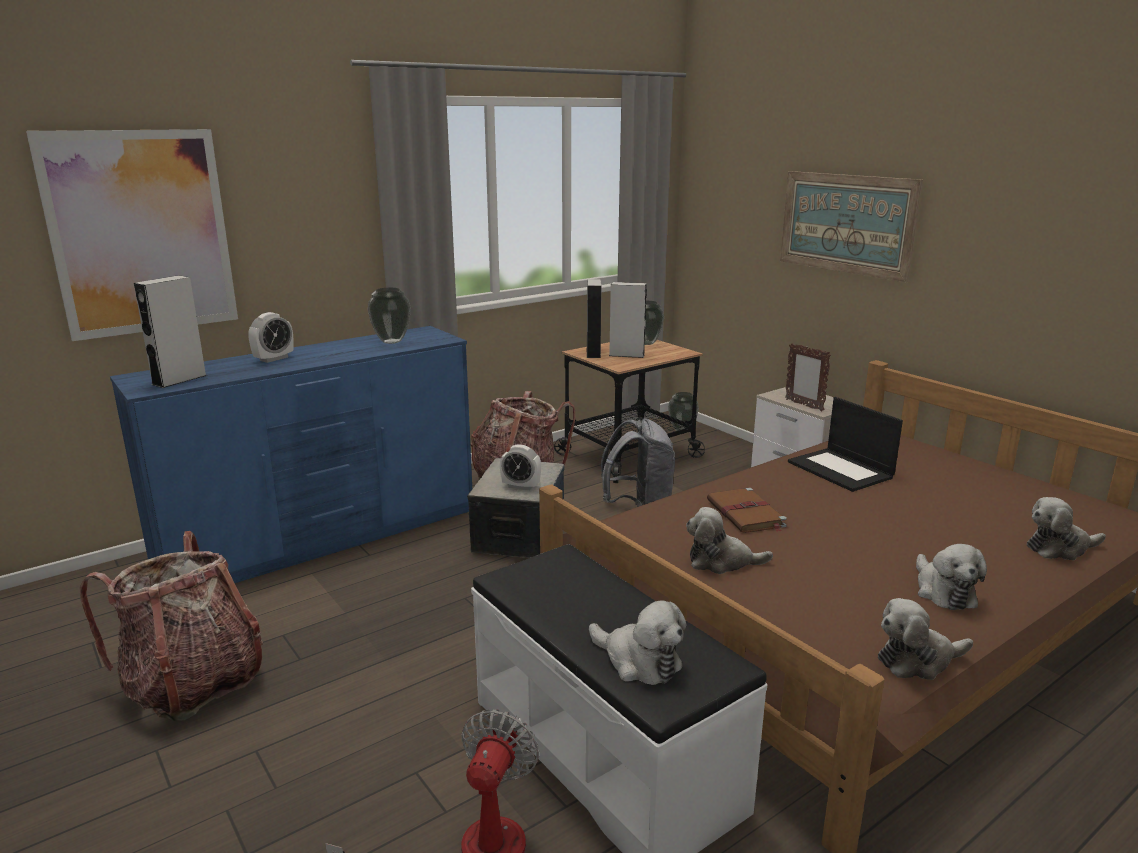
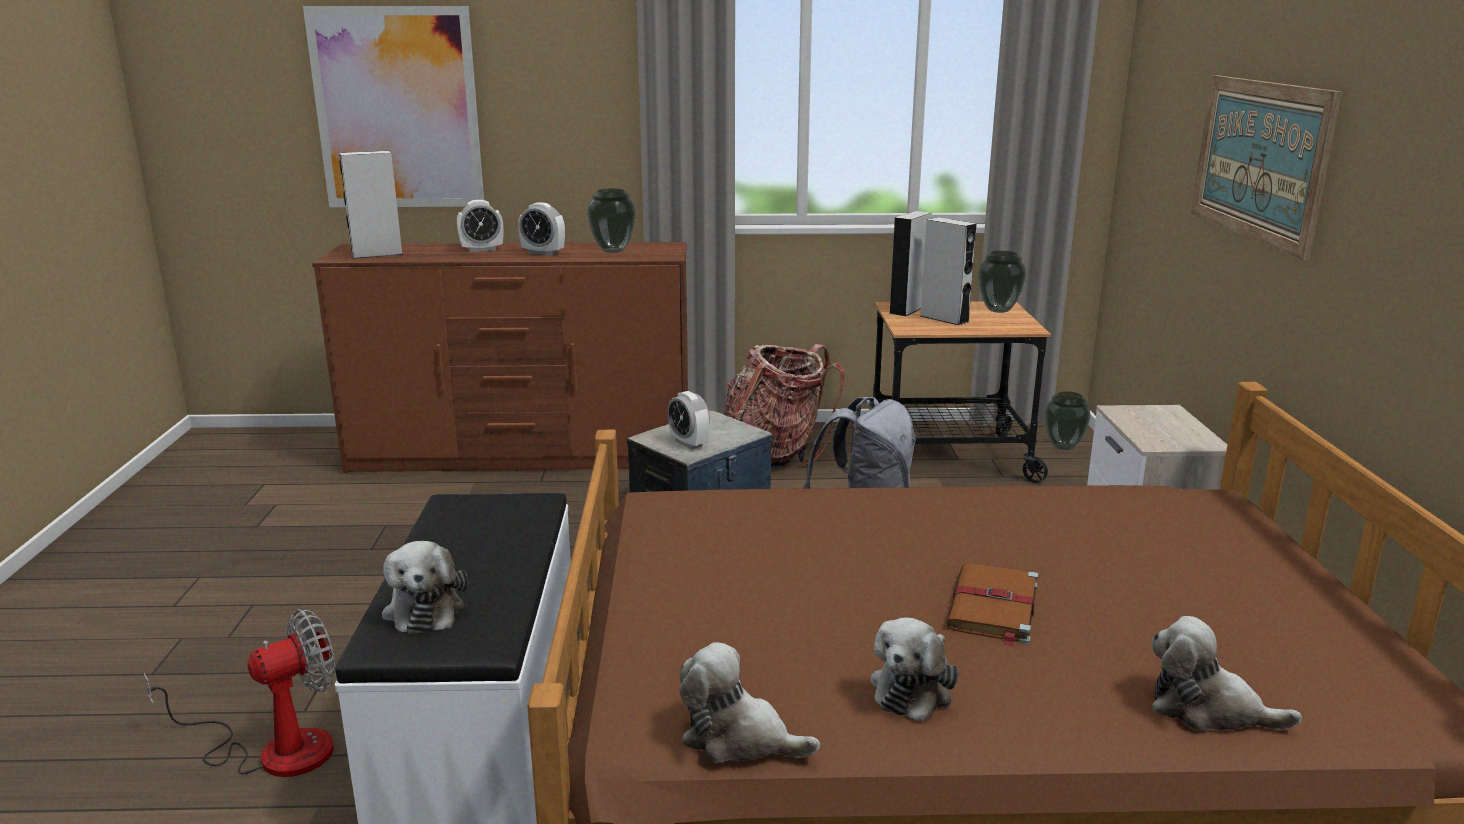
camera: 35 degrees right, 0 degrees up
backpack [80,531,263,721] -> none
blue dresser [110,326,472,583] -> brown dresser [312,242,688,473]
plush toy [686,507,773,574] -> none
brown book [707,487,787,533] -> brown book moved to [946,563,1038,647]
picture frame [785,343,831,412] -> none
laptop [788,397,903,492] -> none
none -> alarm clock [518,202,565,256]

